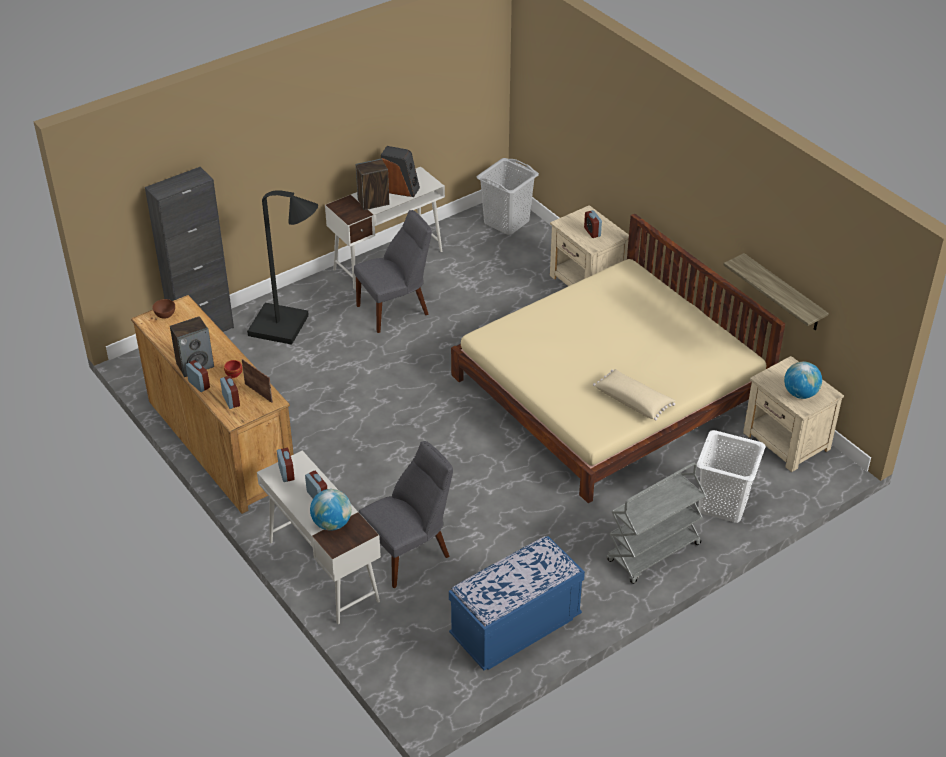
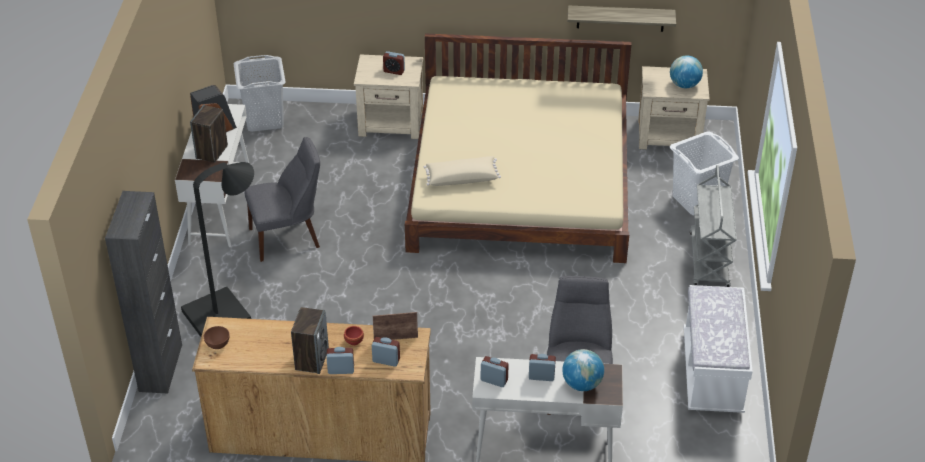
camera: 50 degrees left, 0 degrees up
grey chair [354,210,432,333] -> grey chair turned 60 degrees clockwise [244,137,320,262]
blue bench [449,536,585,670] -> white bench [684,285,753,413]
beige pillow [593,369,675,421] -> beige pillow moved to [424,156,501,186]

